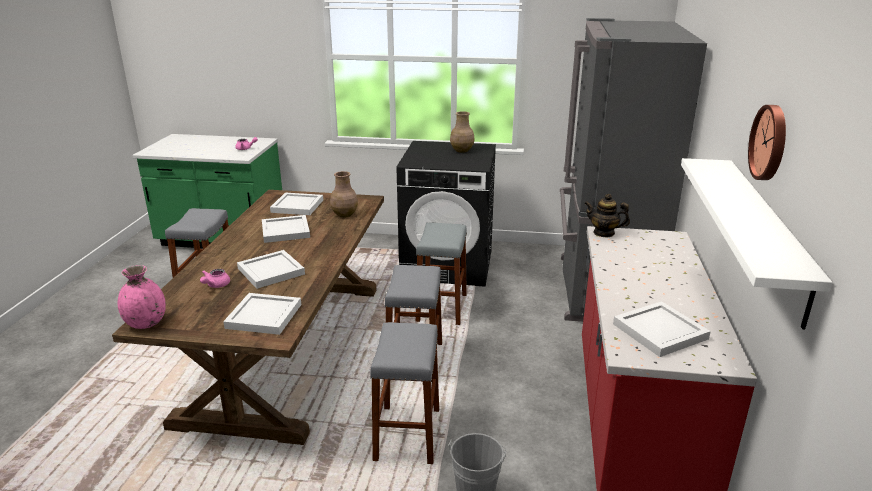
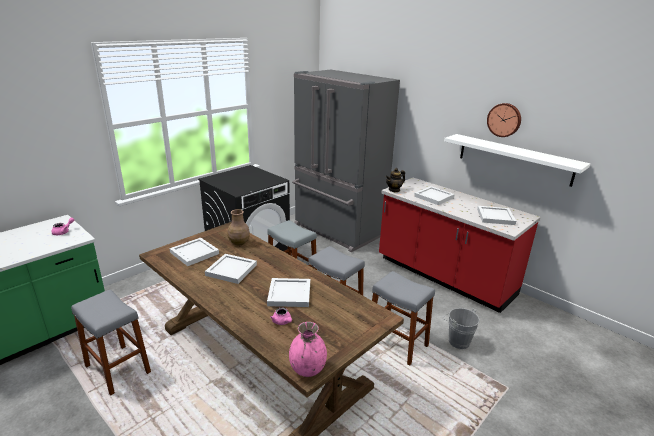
camera: 55 degrees left, 0 degrees up
white tray [223,293,301,335] -> white tray moved to [414,186,455,205]
brown vase [450,111,474,153] -> none

